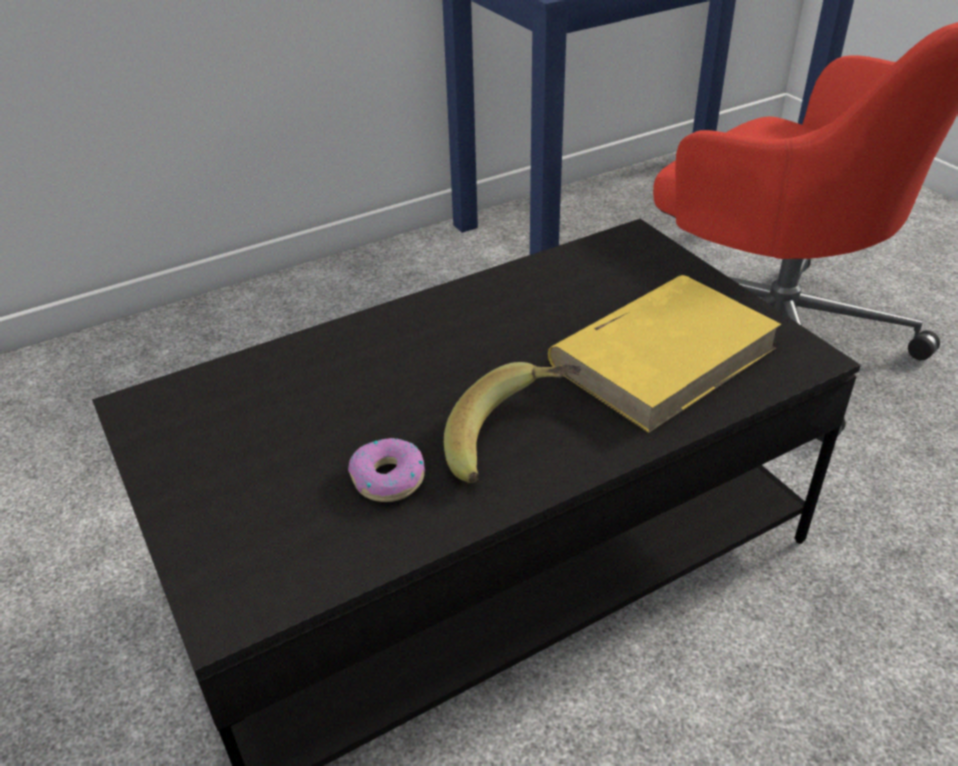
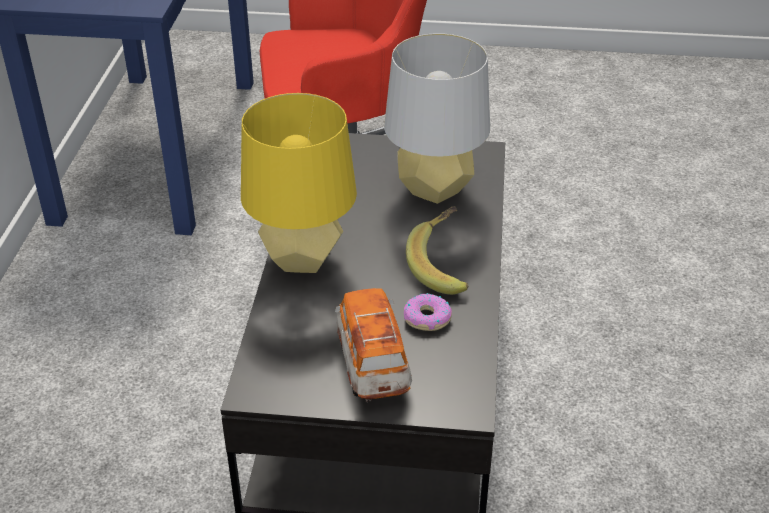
camera: 55 degrees left, 0 degrees up
yellow book [548,275,782,433] -> grey table lamp [384,33,490,204]
none -> yellow table lamp [241,93,357,273]
none -> toy car [335,288,412,402]

